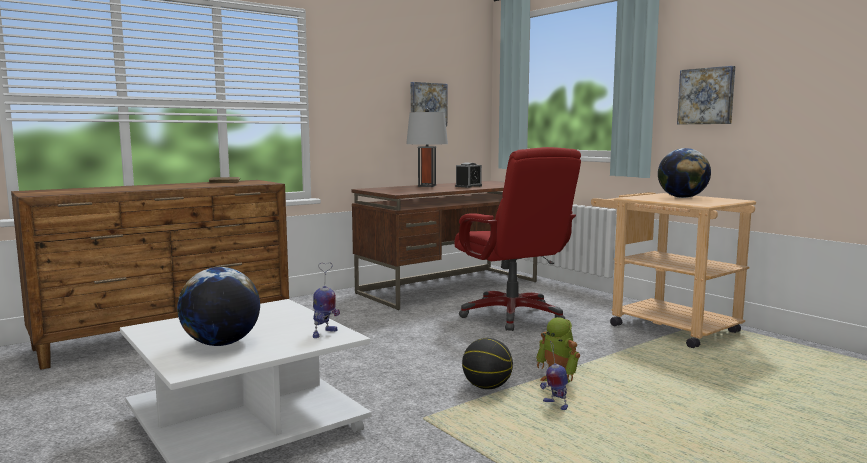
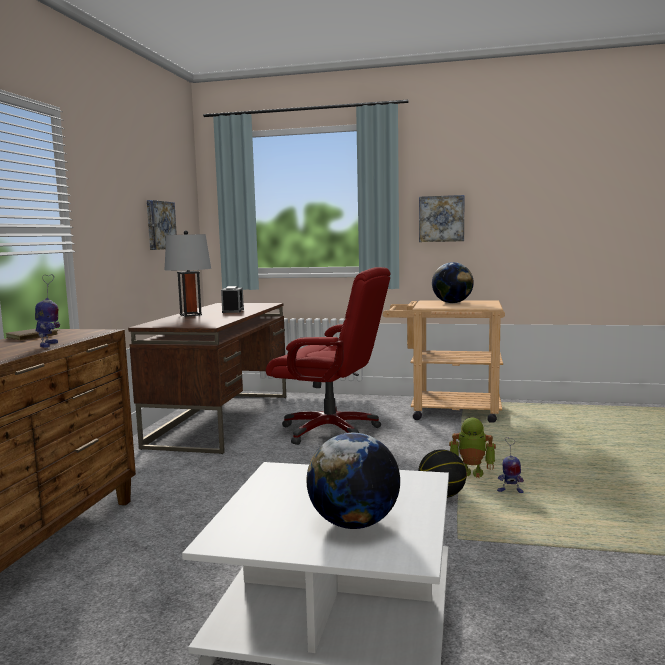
camera: 40 degrees left, 0 degrees up
toy robot [313,262,340,338] -> toy robot moved to [35,274,60,348]

